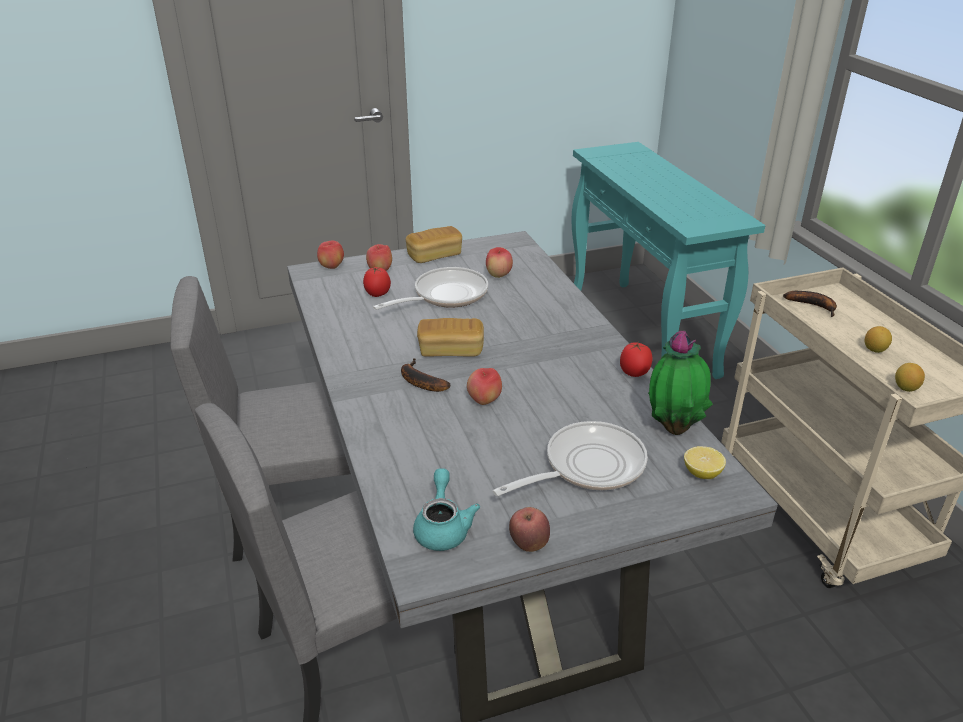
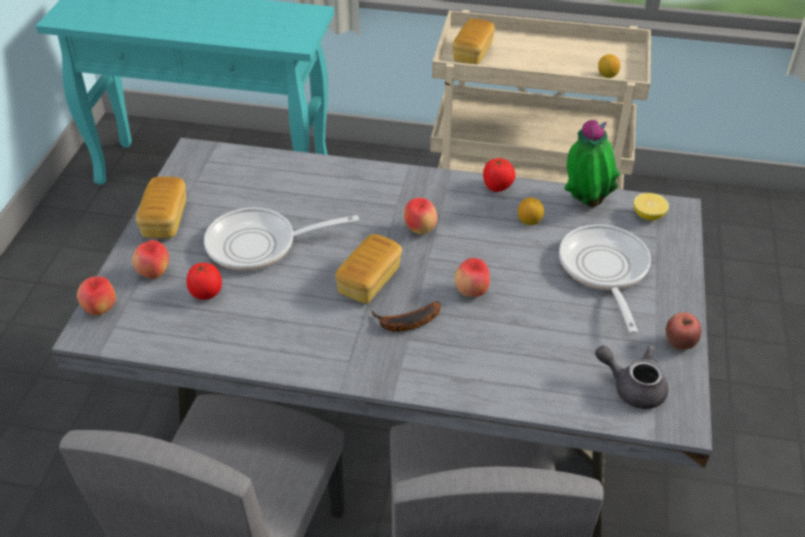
camera: 60 degrees left, 10 degrees up
frying pan [373,267,488,310] -> frying pan turned 90 degrees counterclockwise [204,208,359,271]
turquoise teapot [413,468,480,551] -> grey teapot [595,345,668,409]
apple [486,247,513,278] -> apple moved to [404,198,438,234]
banana [783,291,837,317] -> bread [452,19,495,65]
lemon [865,326,892,353] -> lemon moved to [518,198,544,225]

